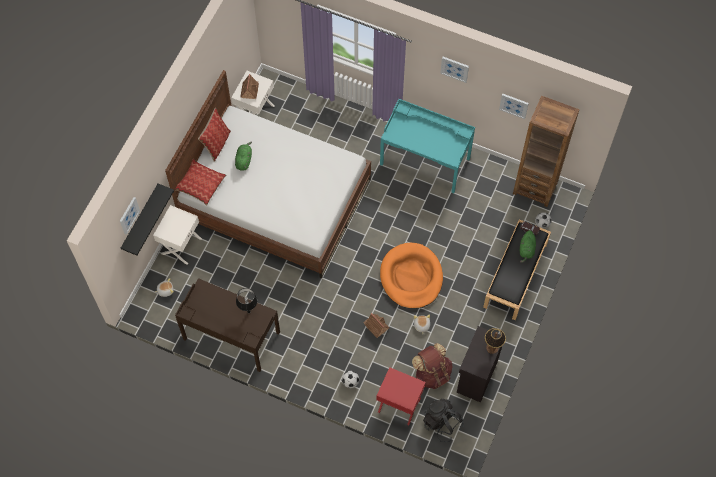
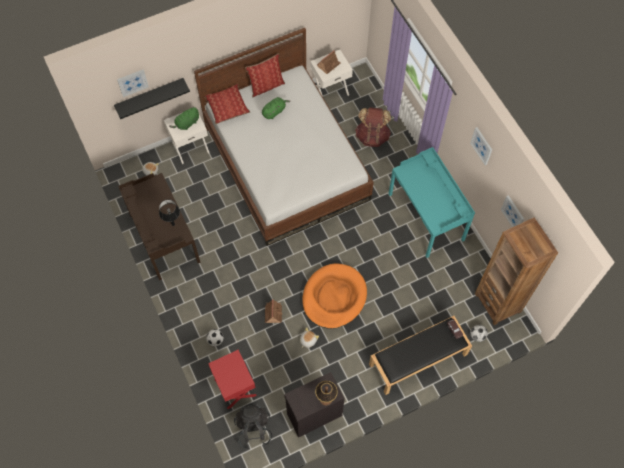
camera: 40 degrees right, 0 degrees up
brown backpack [412,343,452,389] -> brown backpack moved to [355,107,391,147]
green plush toy [520,230,536,263] -> green plush toy moved to [169,107,199,130]

